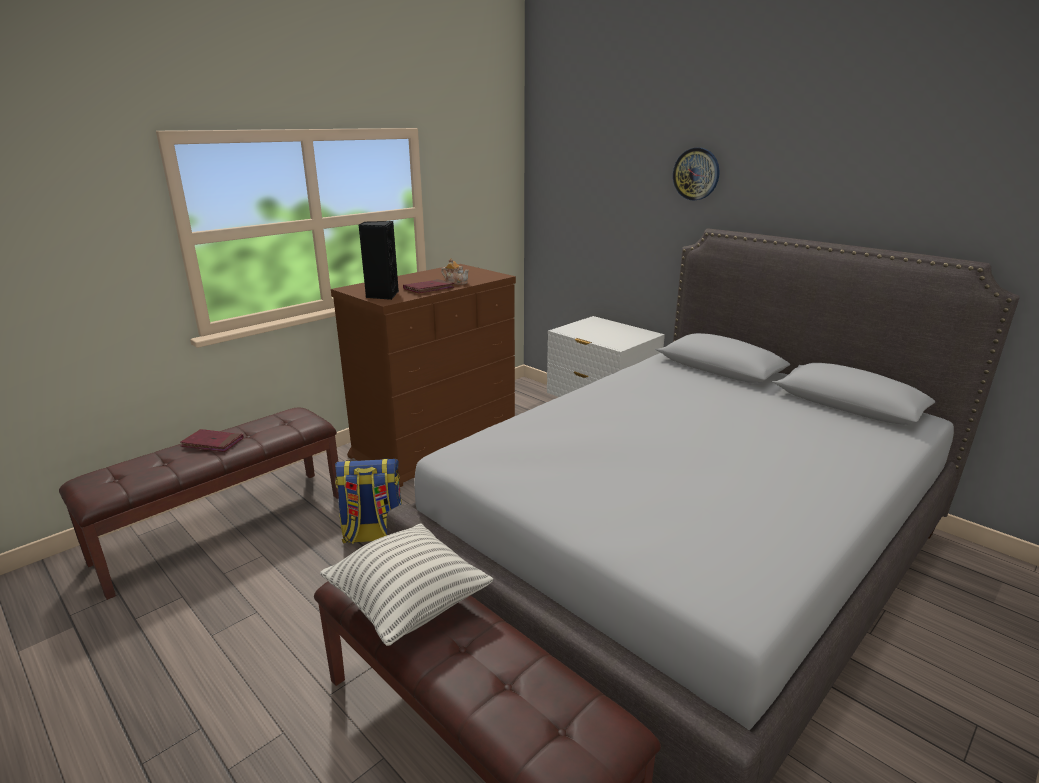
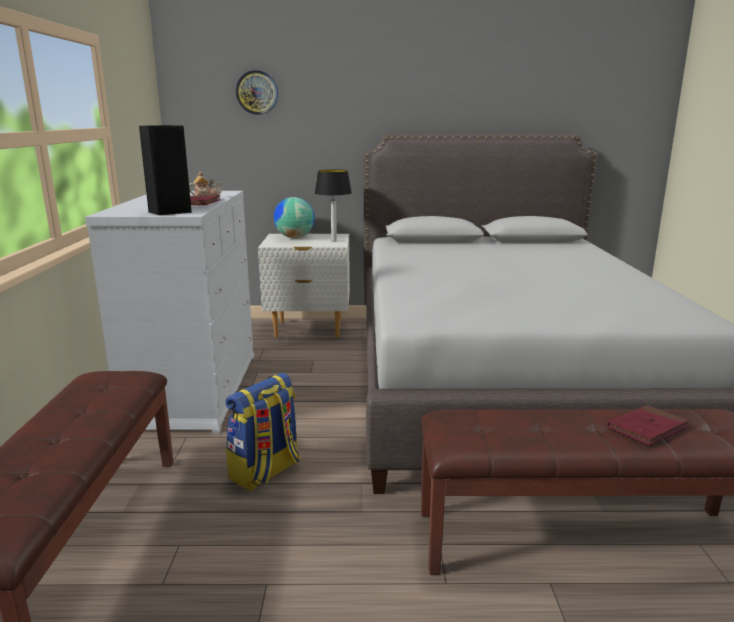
camera: 45 degrees left, 5 degrees down
red book [180,429,244,452] -> red book moved to [607,405,689,445]
pillow [320,524,493,646] -> none
brown dresser [331,264,516,487] -> white dresser [85,191,254,433]
wall clock [673,148,719,200] -> wall clock moved to [236,70,278,115]
none -> globe [274,197,315,238]
none -> table lamp [315,169,352,242]

